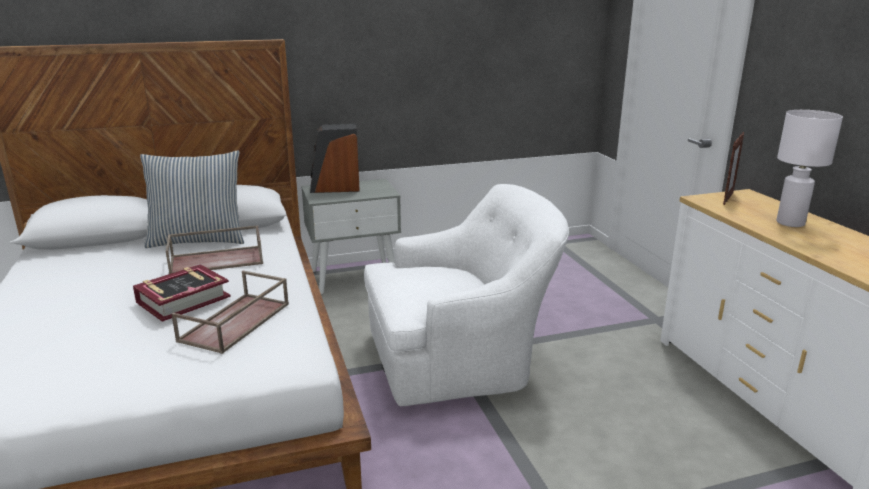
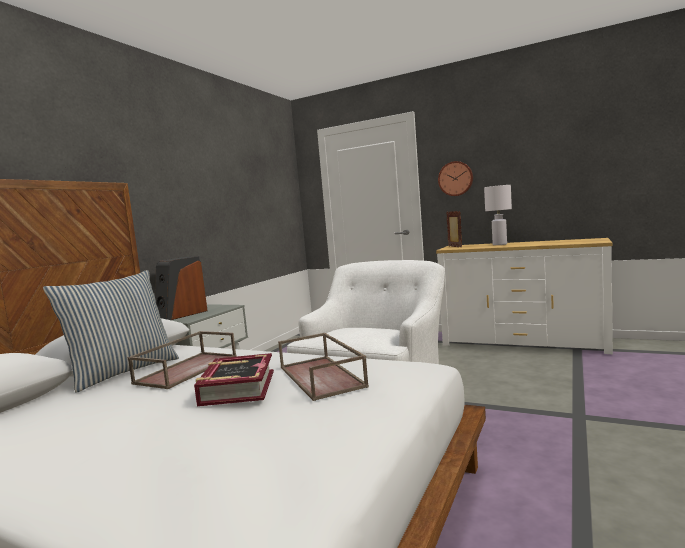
camera: 45 degrees left, 15 degrees down
none -> wall clock [438,161,473,196]

